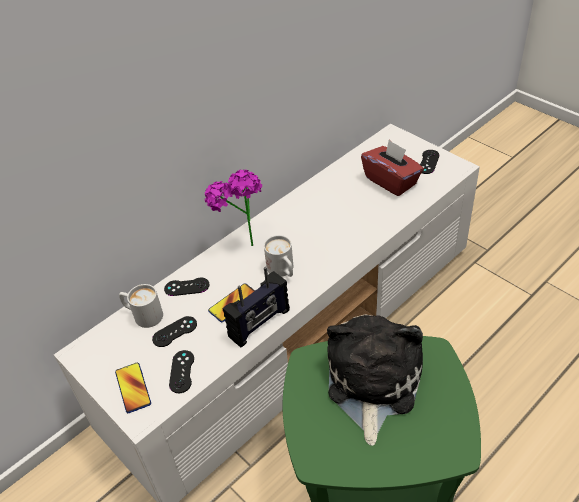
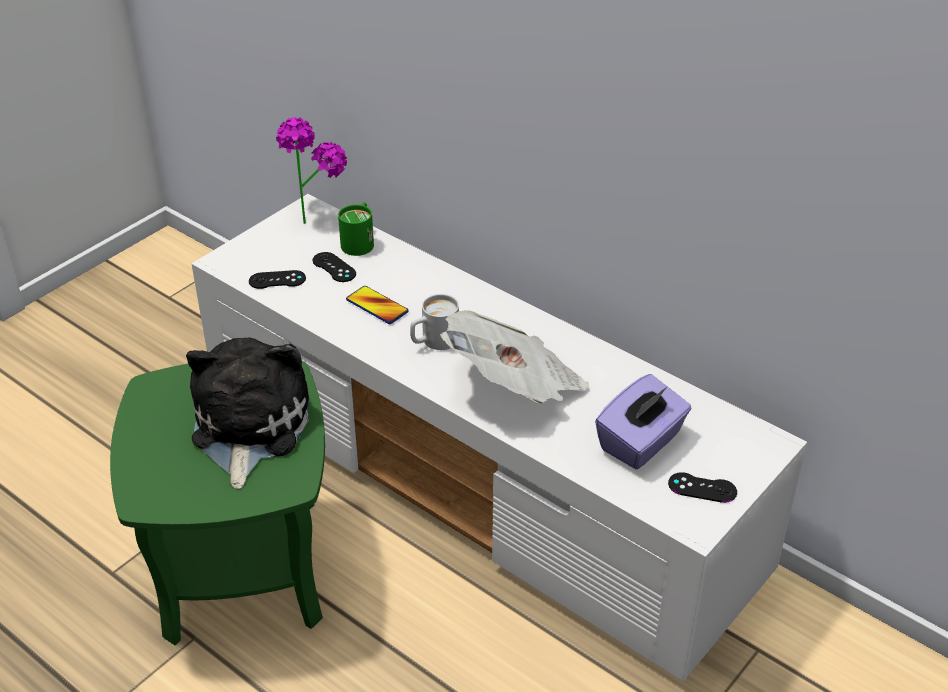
camera: 80 degrees right, 5 degrees down
phone [115,363,151,413] -> none
white mug [119,284,163,328] -> green mug [338,202,374,256]
black game controller [164,277,210,296] -> none
potted plant [205,169,262,246] -> potted plant moved to [276,117,347,224]
radio [223,267,290,348] -> none
plush toy [327,315,423,446] -> plush toy turned 90 degrees counterclockwise [186,337,309,489]
red tissue box [361,140,424,196] -> purple tissue box [595,374,692,469]
none -> newspaper [440,310,589,403]

